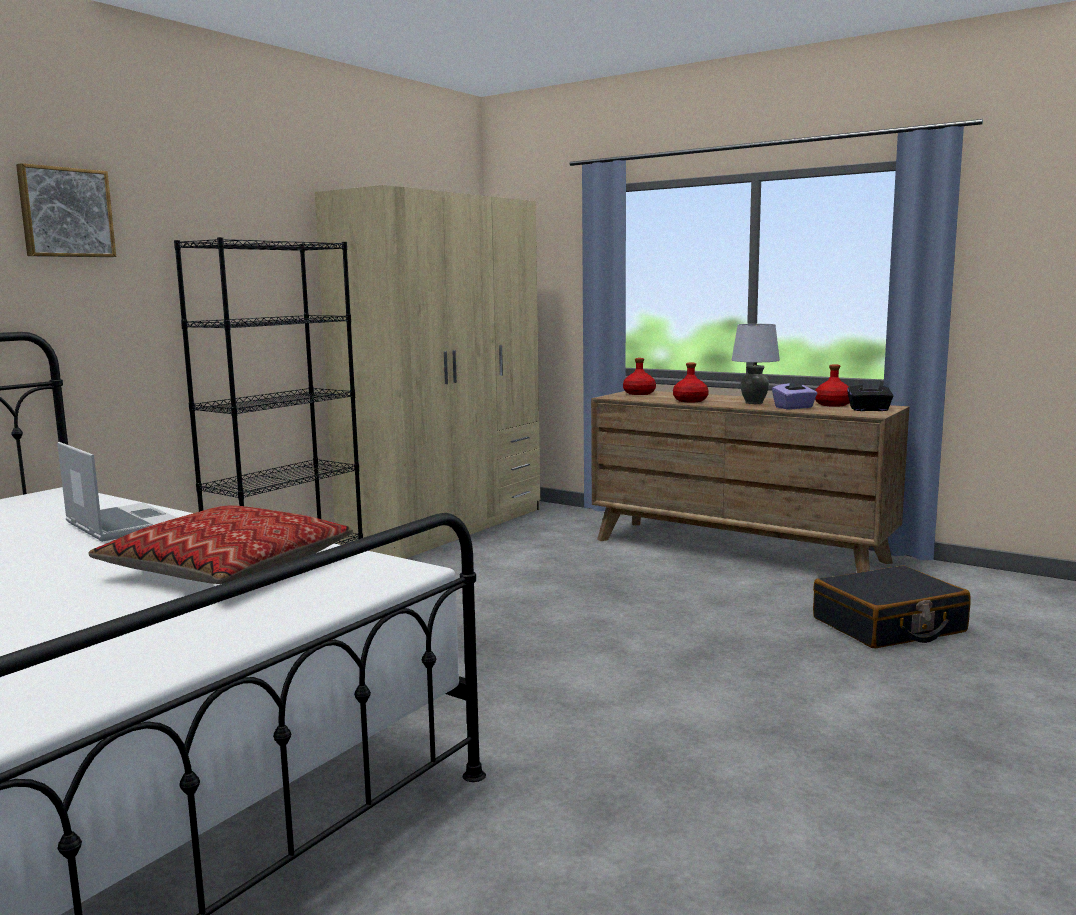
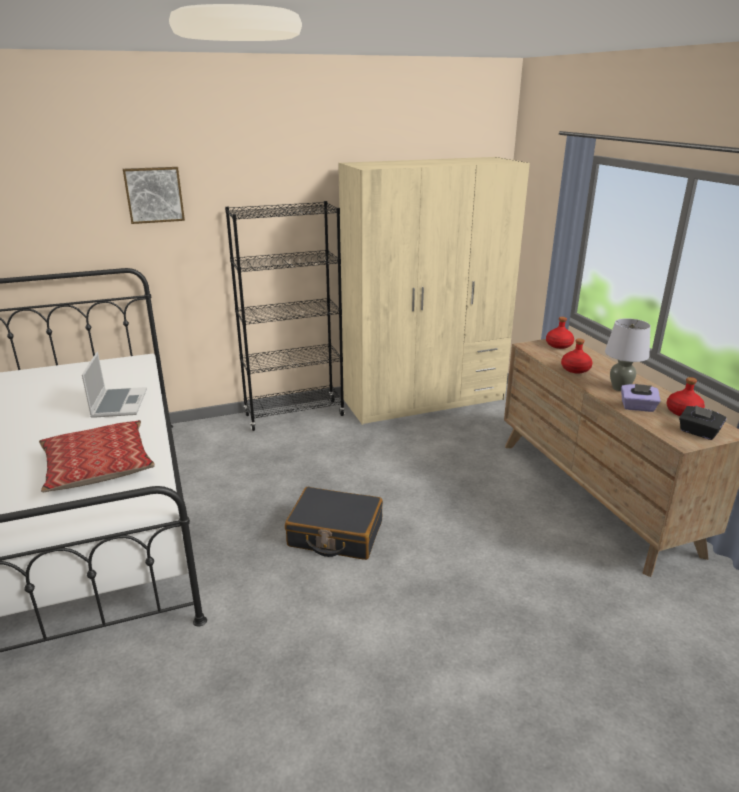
camera: 35 degrees right, 15 degrees up
black suitcase [813,566,971,648] -> black suitcase moved to [285,487,383,560]

